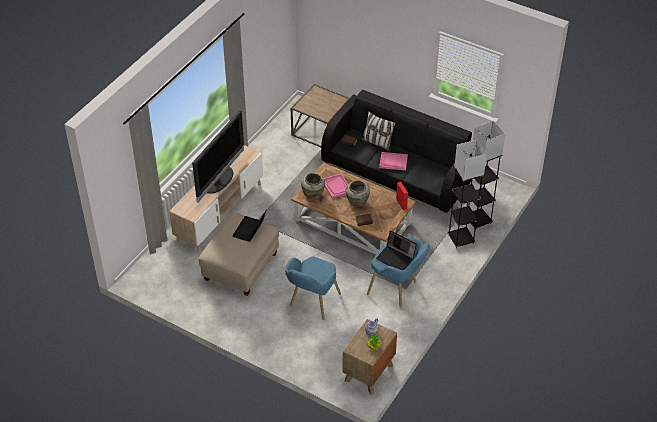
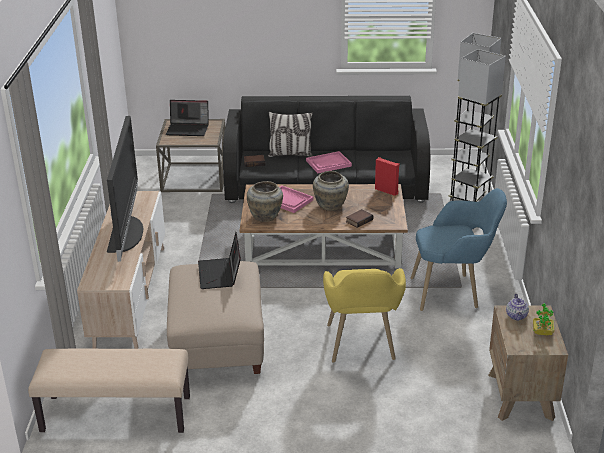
camera: 30 degrees left, 15 degrees down
blue armchair [285,256,341,320] -> yellow armchair [323,268,406,363]
laptop [376,230,417,271] -> laptop moved to [166,100,209,136]
none -> beige bench [28,349,190,433]

